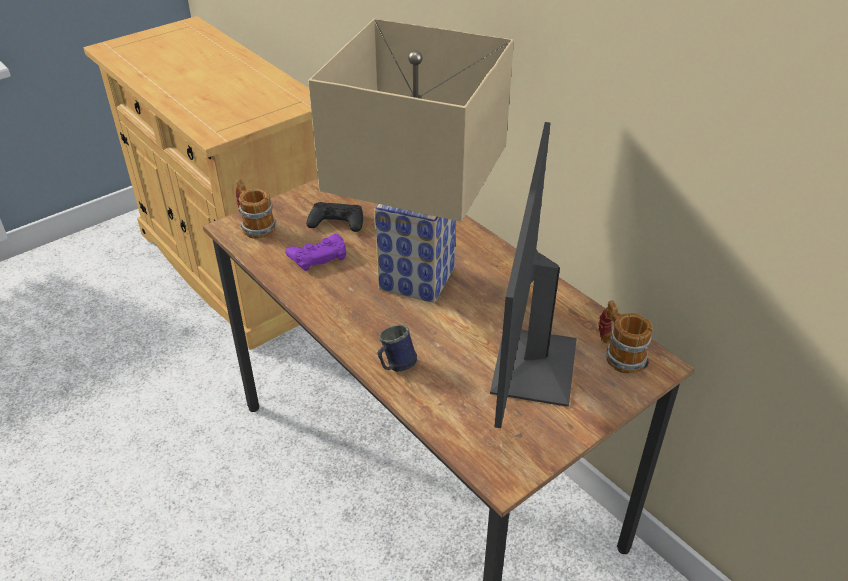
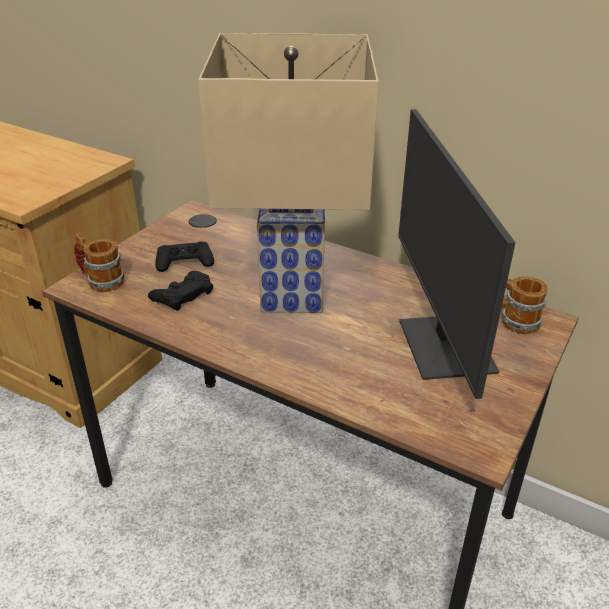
camera: 20 degrees left, 5 degrees down
purple game controller [285,234,346,271] -> black game controller [148,271,213,311]
blue mug [377,325,417,371] -> none

